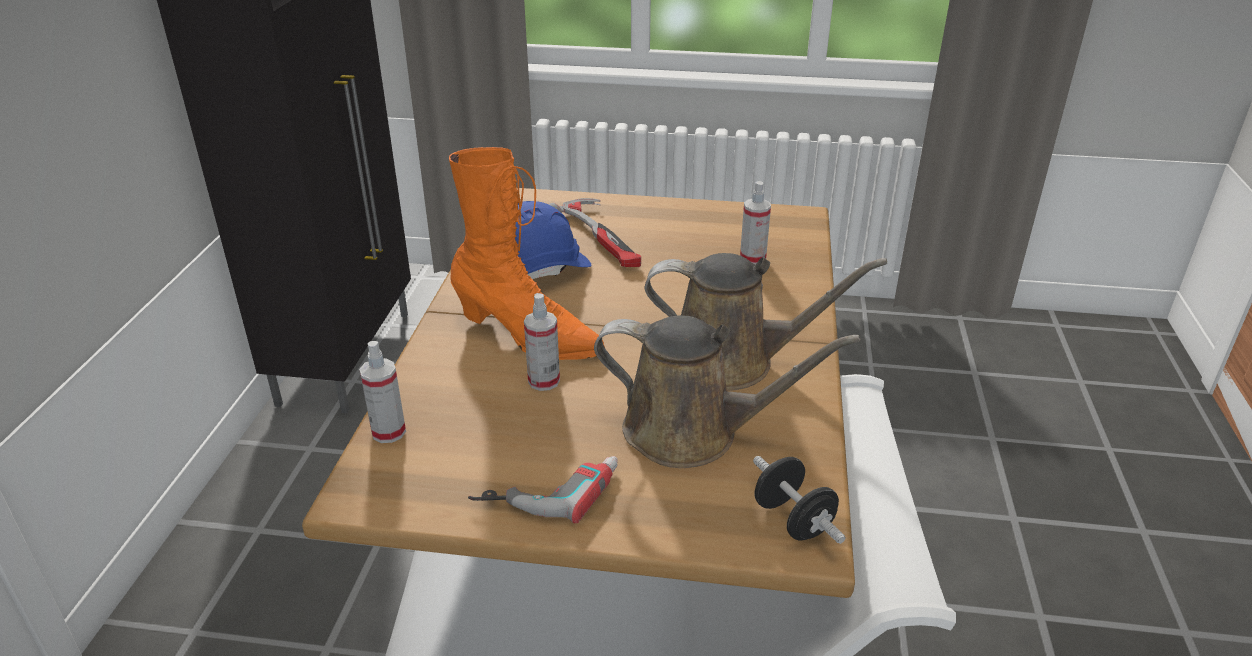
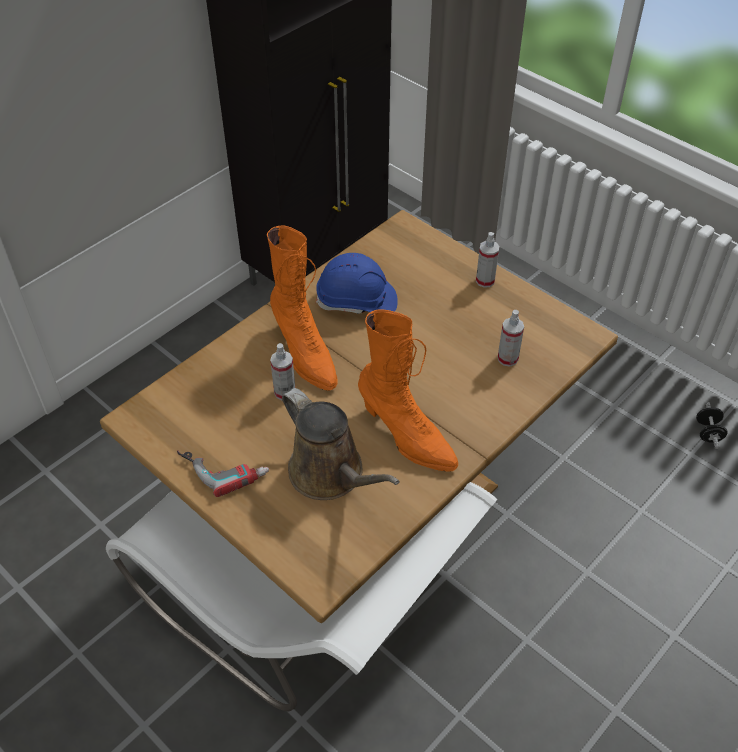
camera: 35 degrees right, 15 degrees up
spray bottle [359,341,406,443] -> spray bottle moved to [476,232,500,288]
hammer [549,198,641,267] -> none
brown watering can [645,253,887,391] -> orange boot [358,309,458,472]
black dumbbell [753,456,846,544] -> black dumbbell moved to [696,402,727,449]

